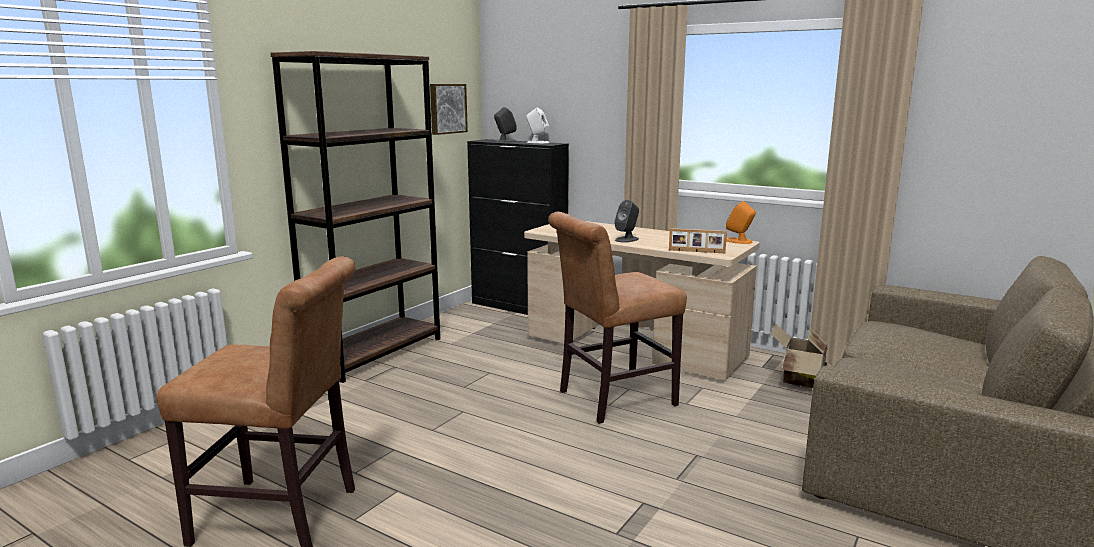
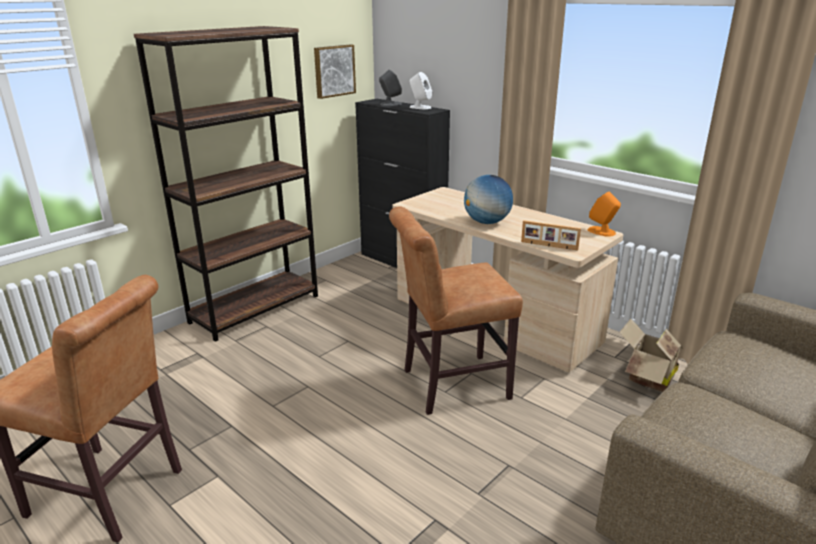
camera: 10 degrees right, 10 degrees up
grey speaker [614,200,639,243] -> globe [464,175,513,224]

